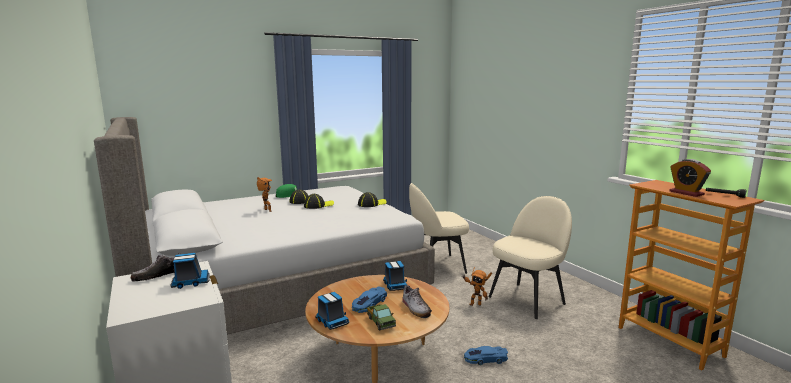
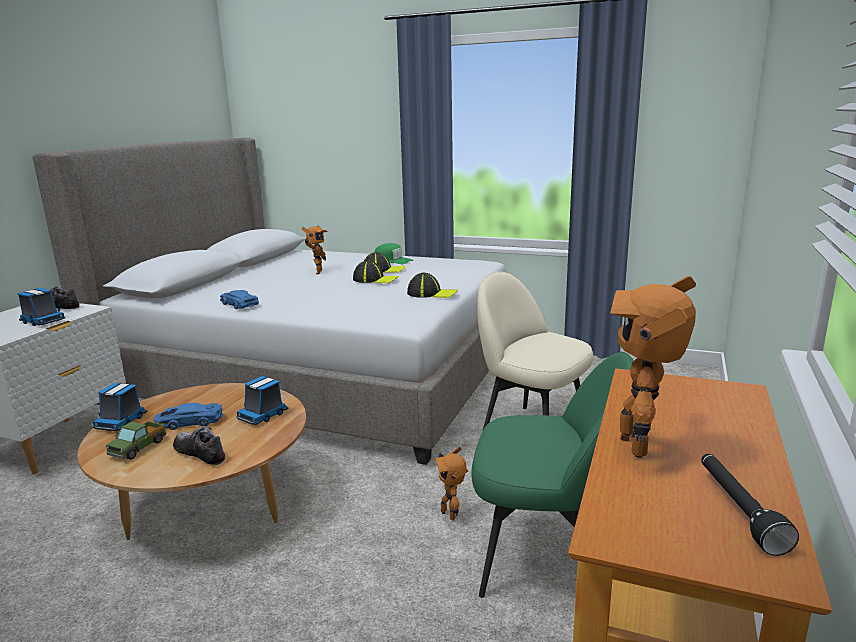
camera: 50 degrees right, 5 degrees up
shoe [402,285,432,318] -> shoe turned 105 degrees clockwise [173,426,226,465]
blue toy car [464,346,508,365] -> blue toy car moved to [220,290,259,309]
beige chair [489,196,572,319] -> green chair [471,352,633,598]
alarm clock [669,159,711,197] -> toy robot [610,276,696,458]

